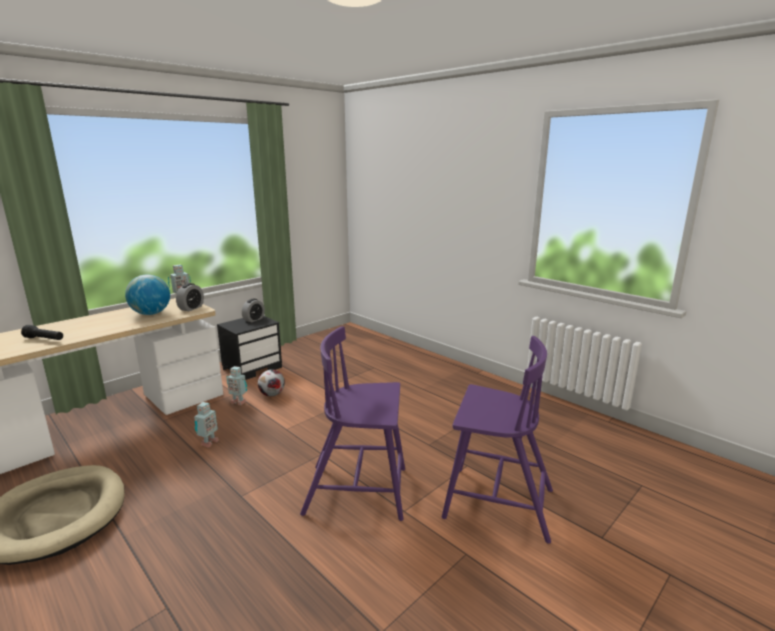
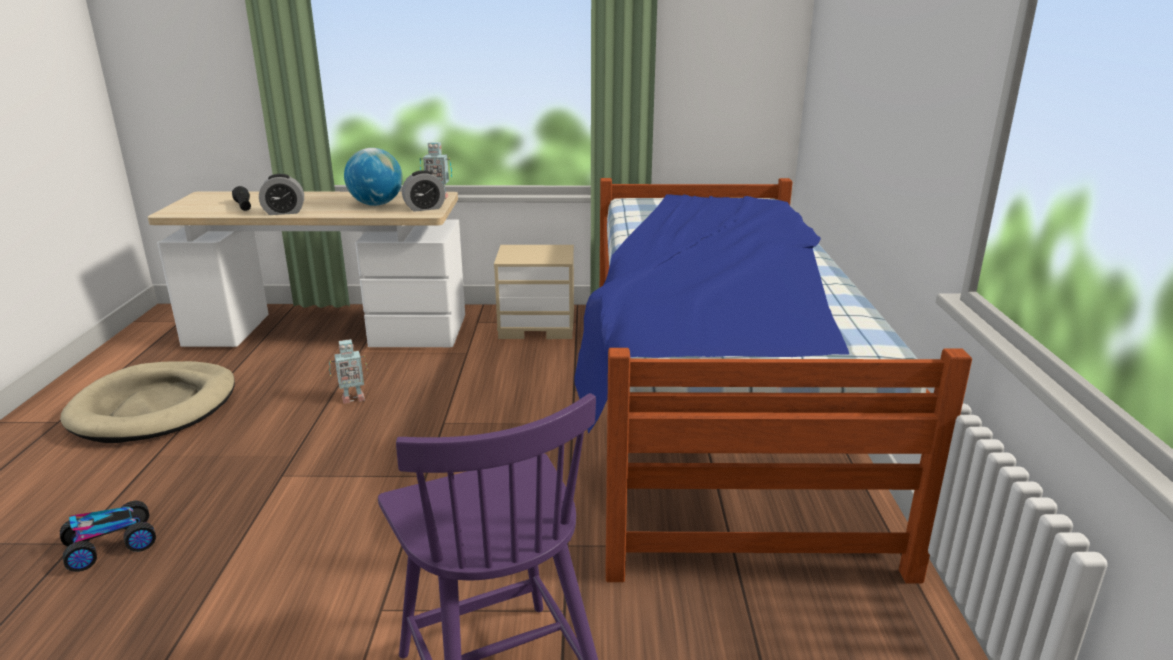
camera: 45 degrees right, 5 degrees up
black nightstand [217,316,282,380] -> beige nightstand [494,245,574,339]
toy robot [226,366,247,405] -> none
alarm clock [242,298,265,322] -> alarm clock moved to [259,174,304,215]
football [258,370,285,396] -> none
purple chair [300,326,405,521] -> none
none -> toy car [60,501,156,572]
none -> bed [574,178,972,583]

